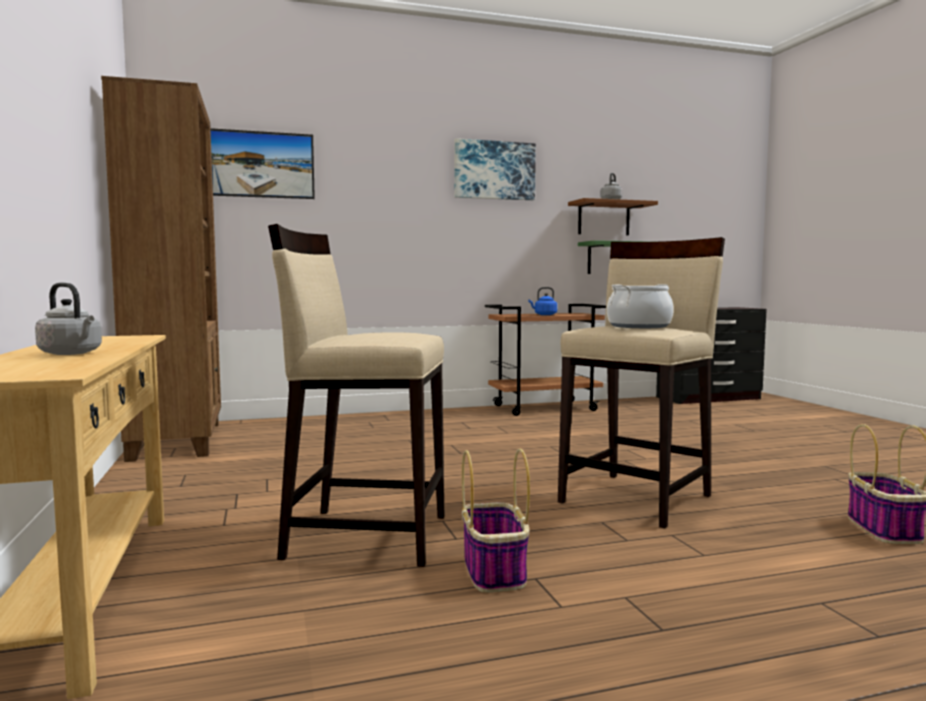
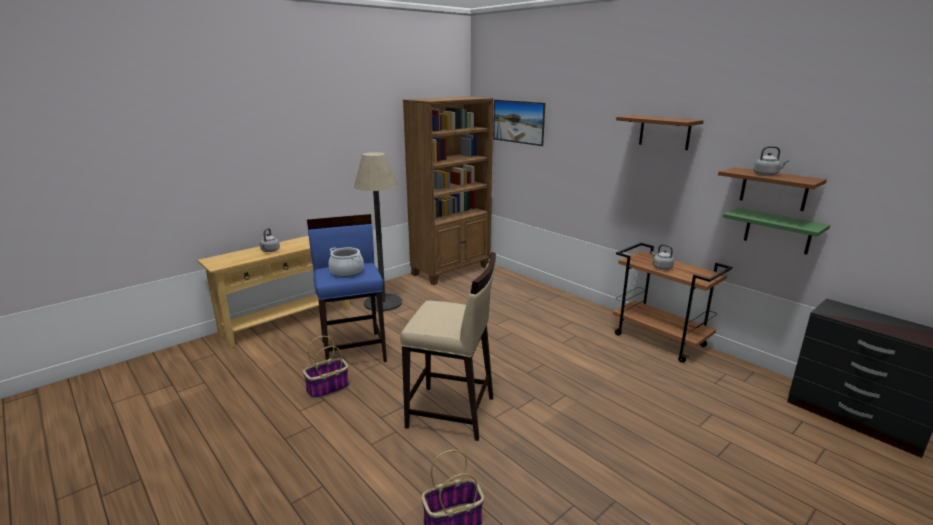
camera: 65 degrees right, 15 degrees up
beige stool [268,224,444,567] -> blue stool [307,214,387,362]
picture [454,138,536,200] -> brown shelf [616,115,704,150]
blue kettle [528,287,557,315] -> grey kettle [651,244,674,270]
cooking pot [607,284,674,328] -> cooking pot moved to [329,247,364,277]
none -> floor lamp [354,152,402,311]

